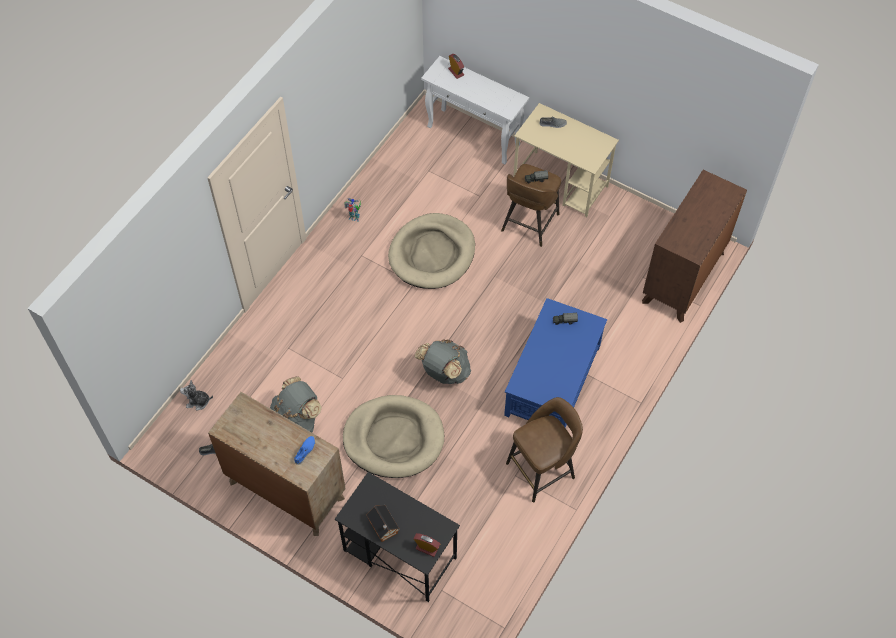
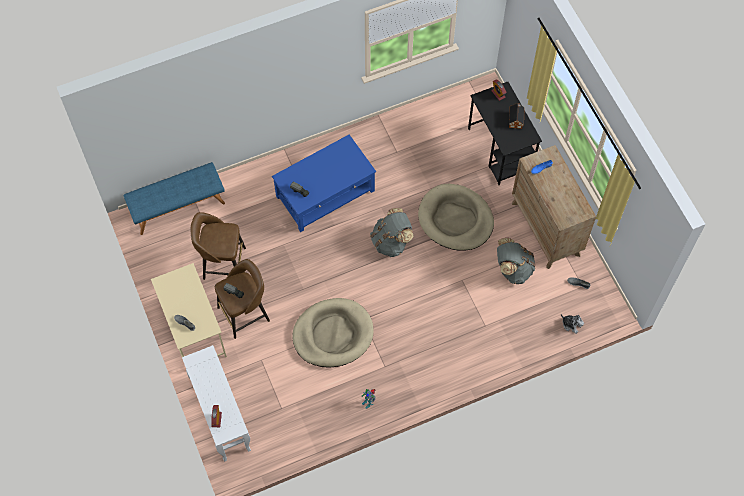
camera: 145 degrees left, 5 degrees up
brown stool [506,397,583,502] -> brown stool moved to [190,212,246,280]
brown dresser [642,170,747,323] -> blue bench [123,162,225,235]

